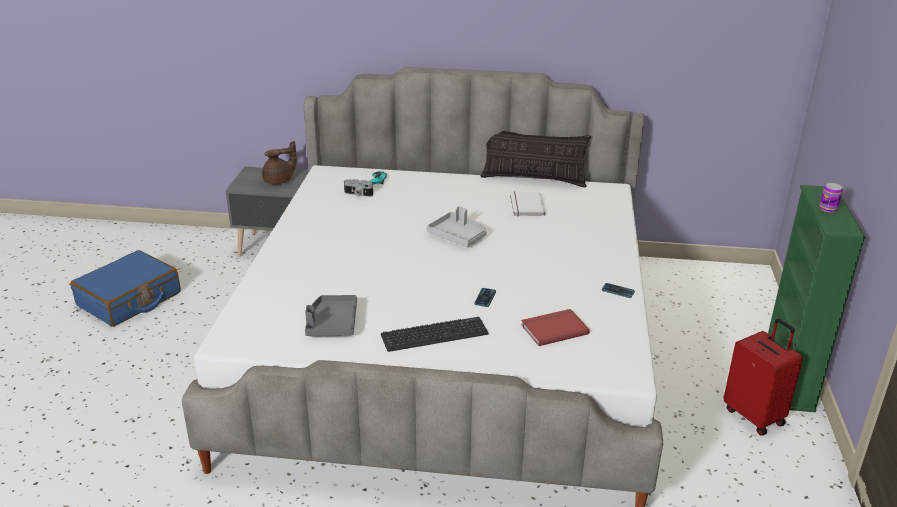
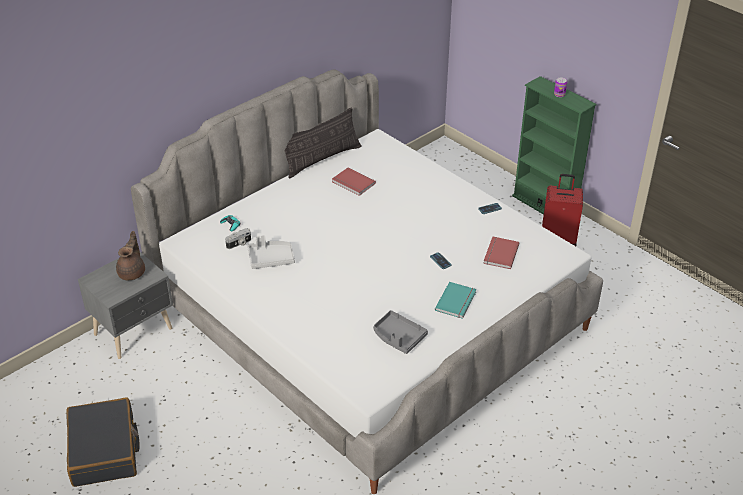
camera: 50 degrees left, 10 degrees up
blue suitcase [70,250,181,327] -> black suitcase [67,397,139,487]
keyboard [381,317,489,352] -> turquoise book [435,282,476,319]
grey tray [427,206,486,247] -> grey tray moved to [247,235,295,269]
white book [510,192,546,216] -> red book [332,168,376,196]

